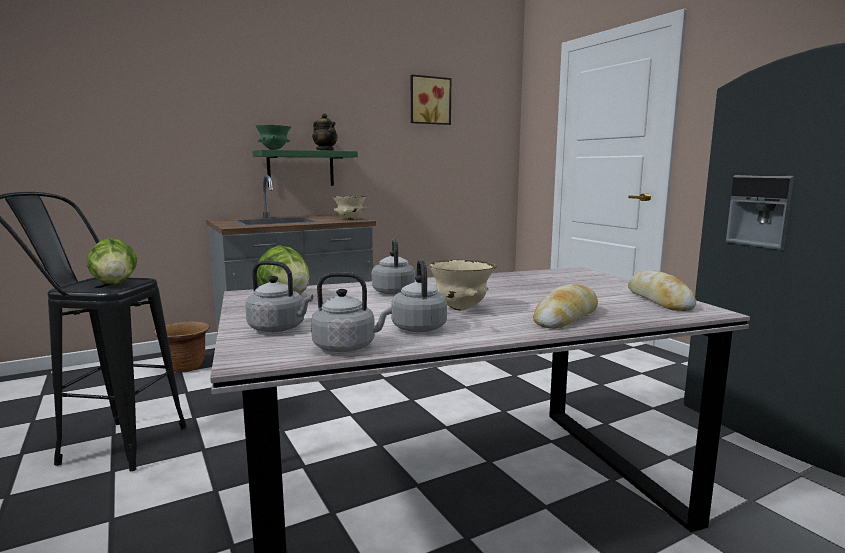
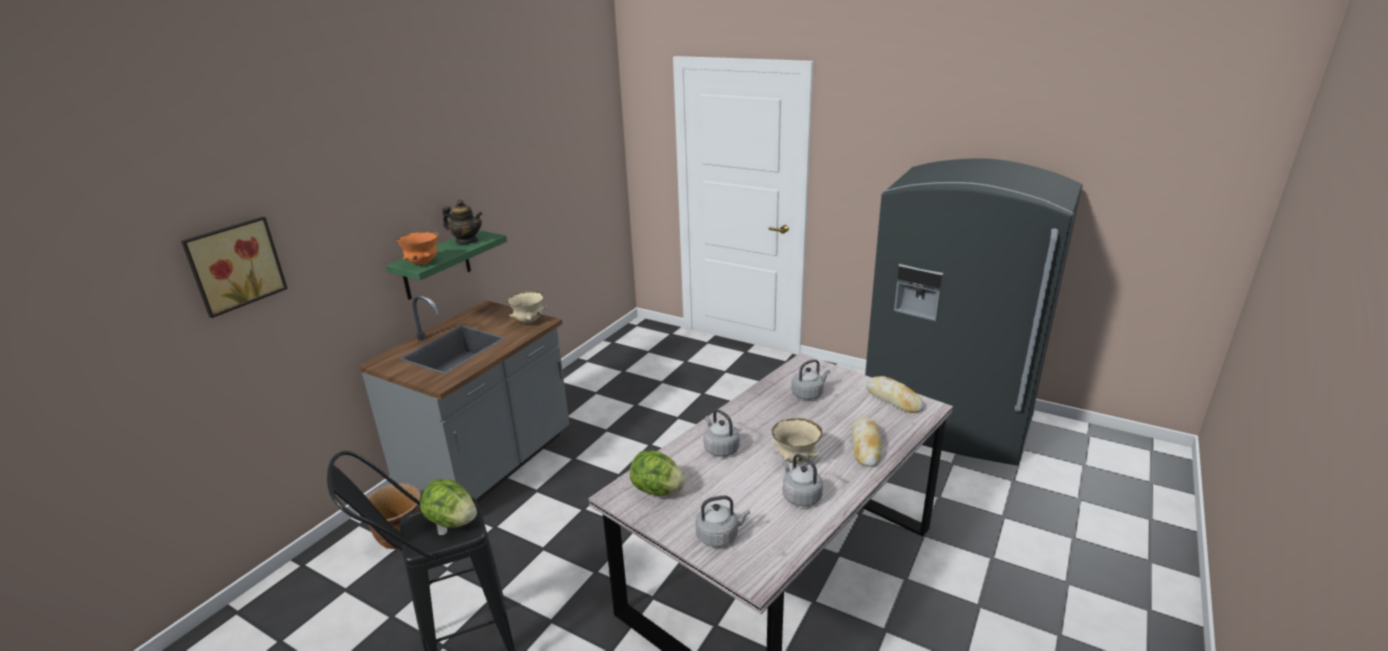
camera: 30 degrees left, 15 degrees up
green bowl [256,125,291,150] -> orange bowl [396,231,440,265]
grey kettle [311,272,392,352] -> grey kettle moved to [791,359,830,400]
picture [411,75,451,125] -> picture moved to [181,217,288,318]

